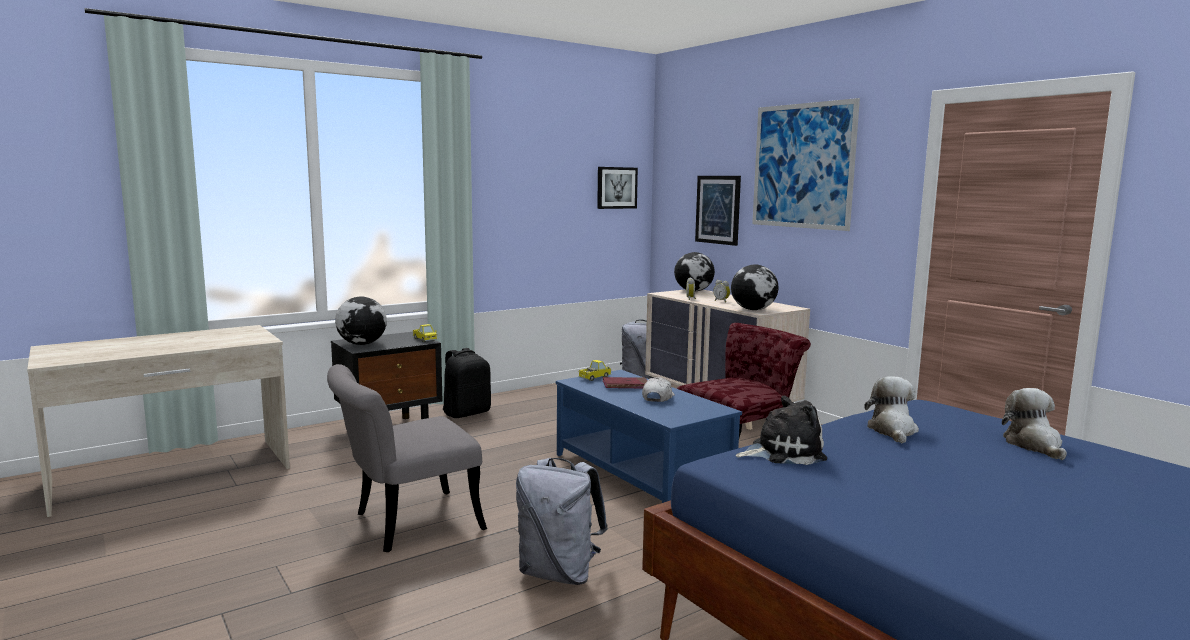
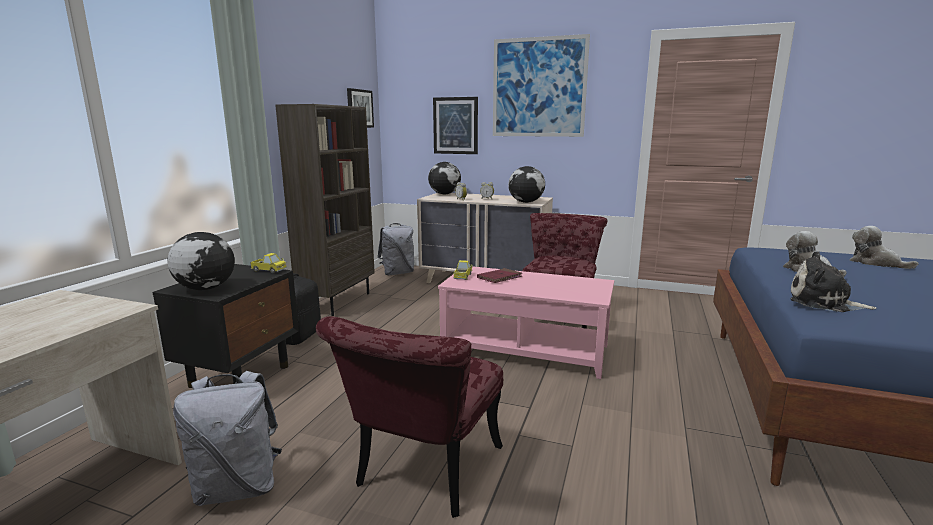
camera: 35 degrees left, 5 degrees up
grey chair [327,364,487,552] -> red chair [316,316,503,518]
grey backpack [516,458,608,585] -> grey backpack moved to [173,371,282,506]
blue coffee table [556,370,742,503] -> pink coffee table [438,266,614,379]
white cap [642,377,675,402] -> none
plush toy [736,396,827,465] -> plush toy turned 105 degrees counterclockwise [791,251,877,312]
none -> brown bookcase [275,104,375,316]

